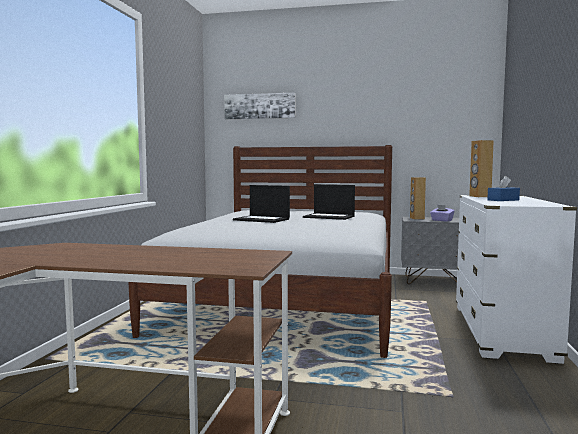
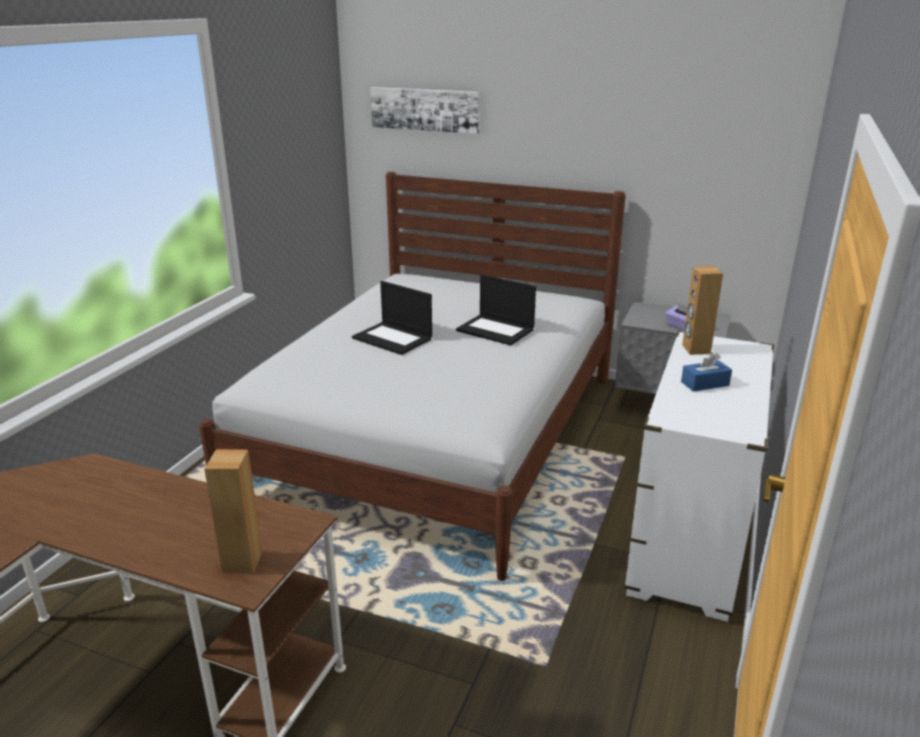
camera: 10 degrees right, 20 degrees up
brown speaker [410,177,426,220] -> brown speaker moved to [204,449,263,573]

